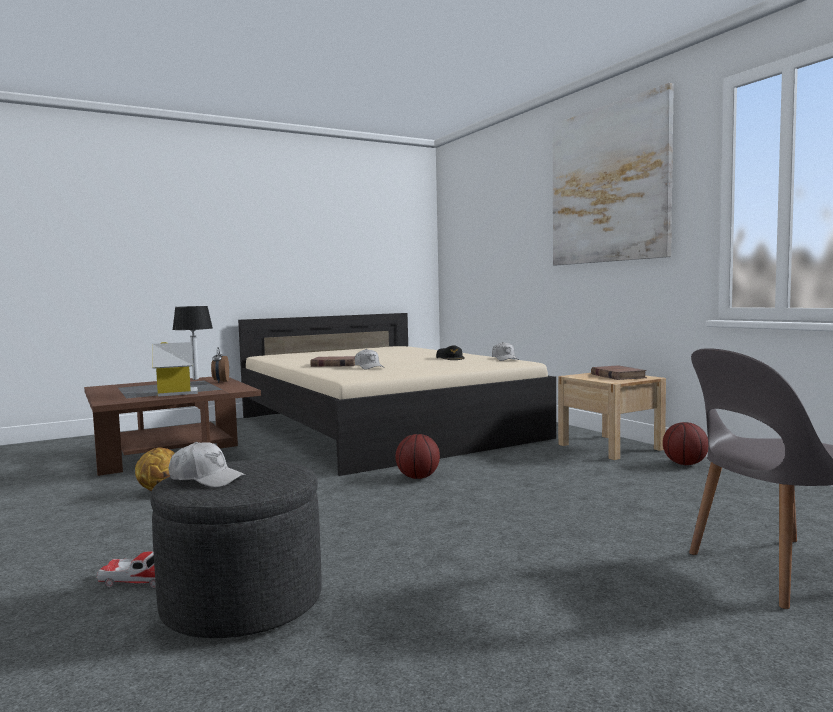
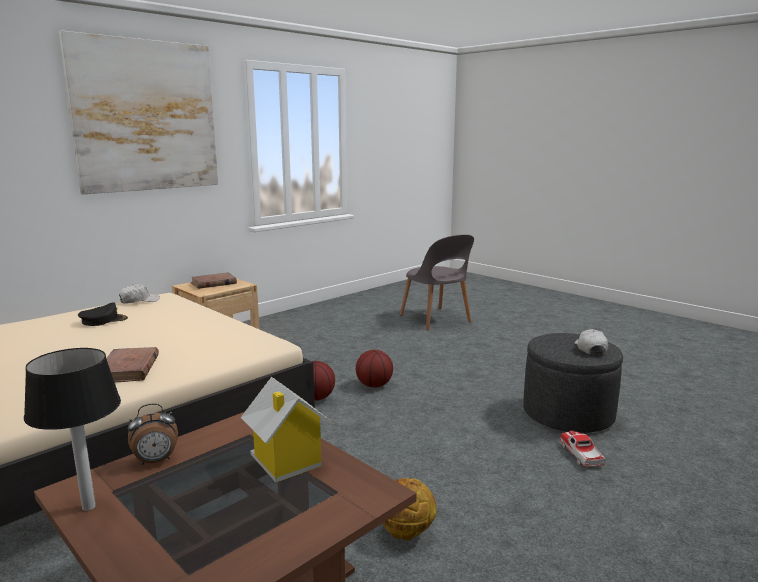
camera: 105 degrees left, 10 degrees up
white cap [355,349,384,370] -> none
basketball [663,422,708,465] -> basketball moved to [356,350,393,388]

